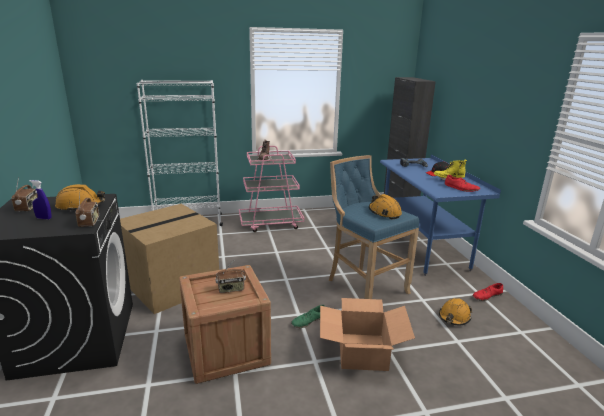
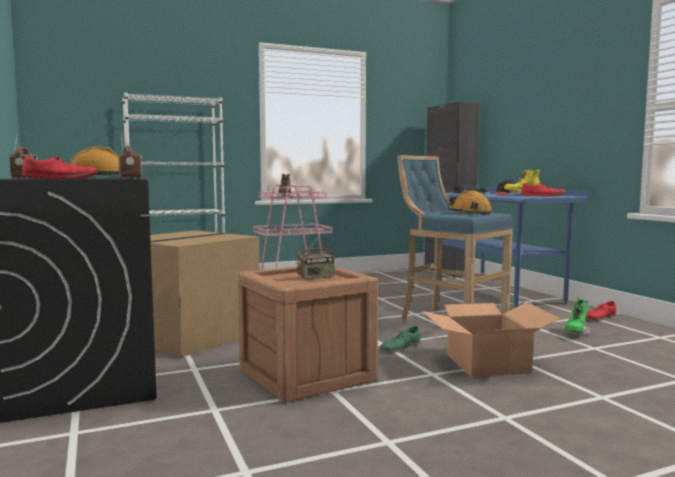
camera: 10 degrees left, 15 degrees down
blue spray bottle [29,180,52,219] -> red shoe [22,156,98,179]
orange hard hat [439,298,472,325] -> green boot [562,298,590,336]

